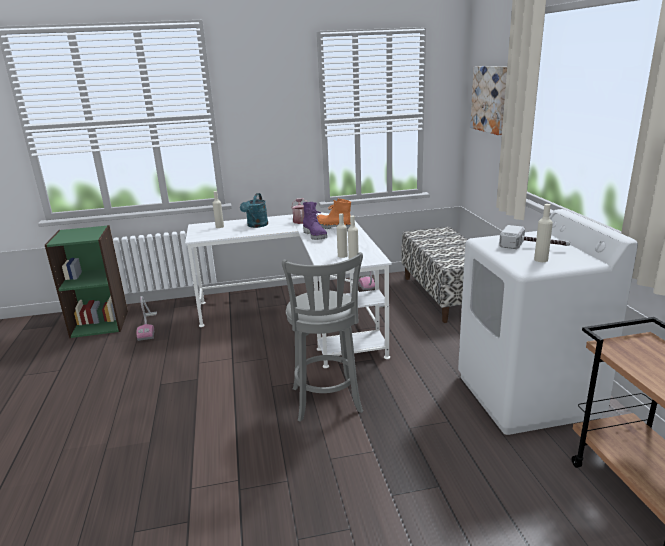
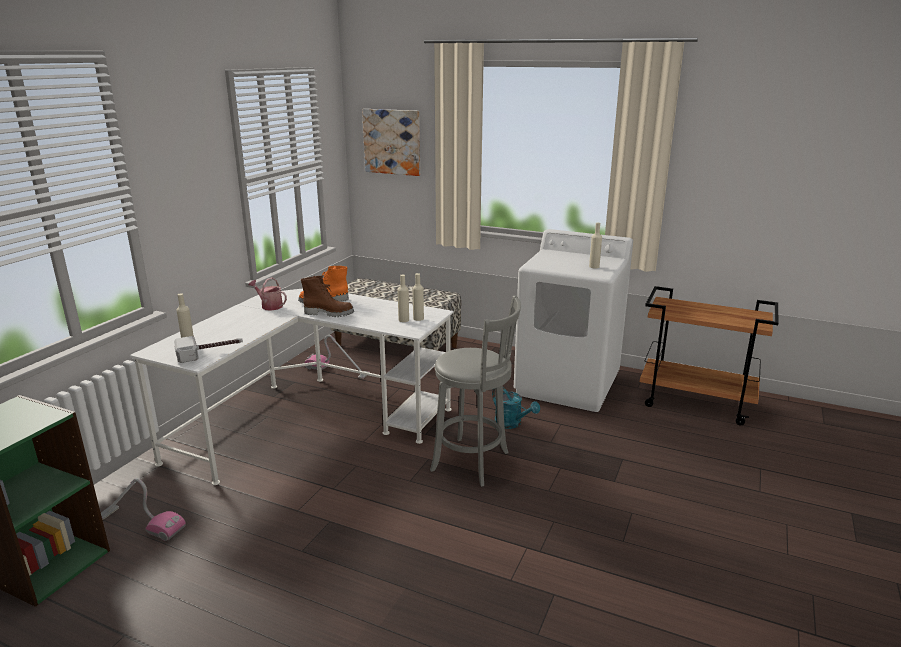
camera: 55 degrees left, 0 degrees up
turquoise watering can [240,193,268,228] -> turquoise watering can moved to [492,387,540,429]
purple boot [303,202,327,240] -> brown boot [301,276,354,317]
hammer [499,225,570,249] -> hammer moved to [174,336,243,363]

